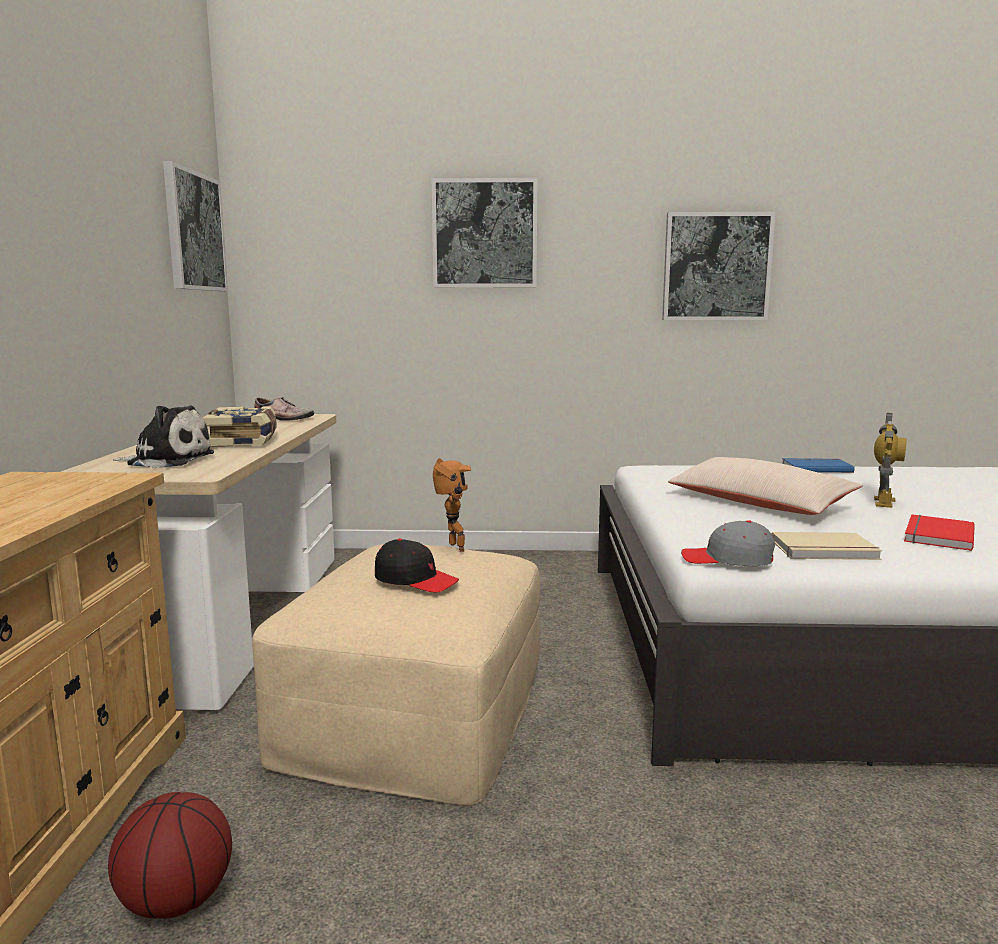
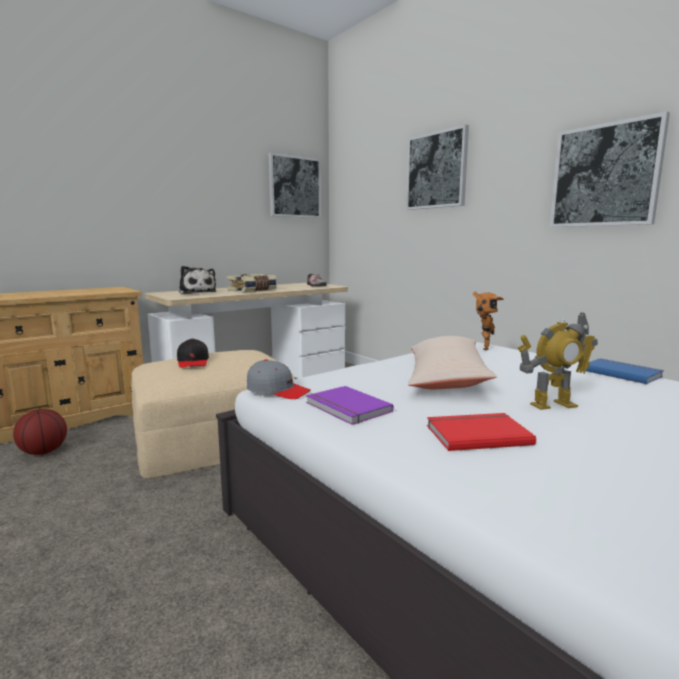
camera: 50 degrees right, 0 degrees up
toy robot [433,458,471,552] -> toy robot moved to [473,292,504,350]
grey cap [681,520,775,566] -> grey cap turned 135 degrees clockwise [247,359,311,399]
beige book [772,532,882,560] -> purple book [306,386,394,425]

